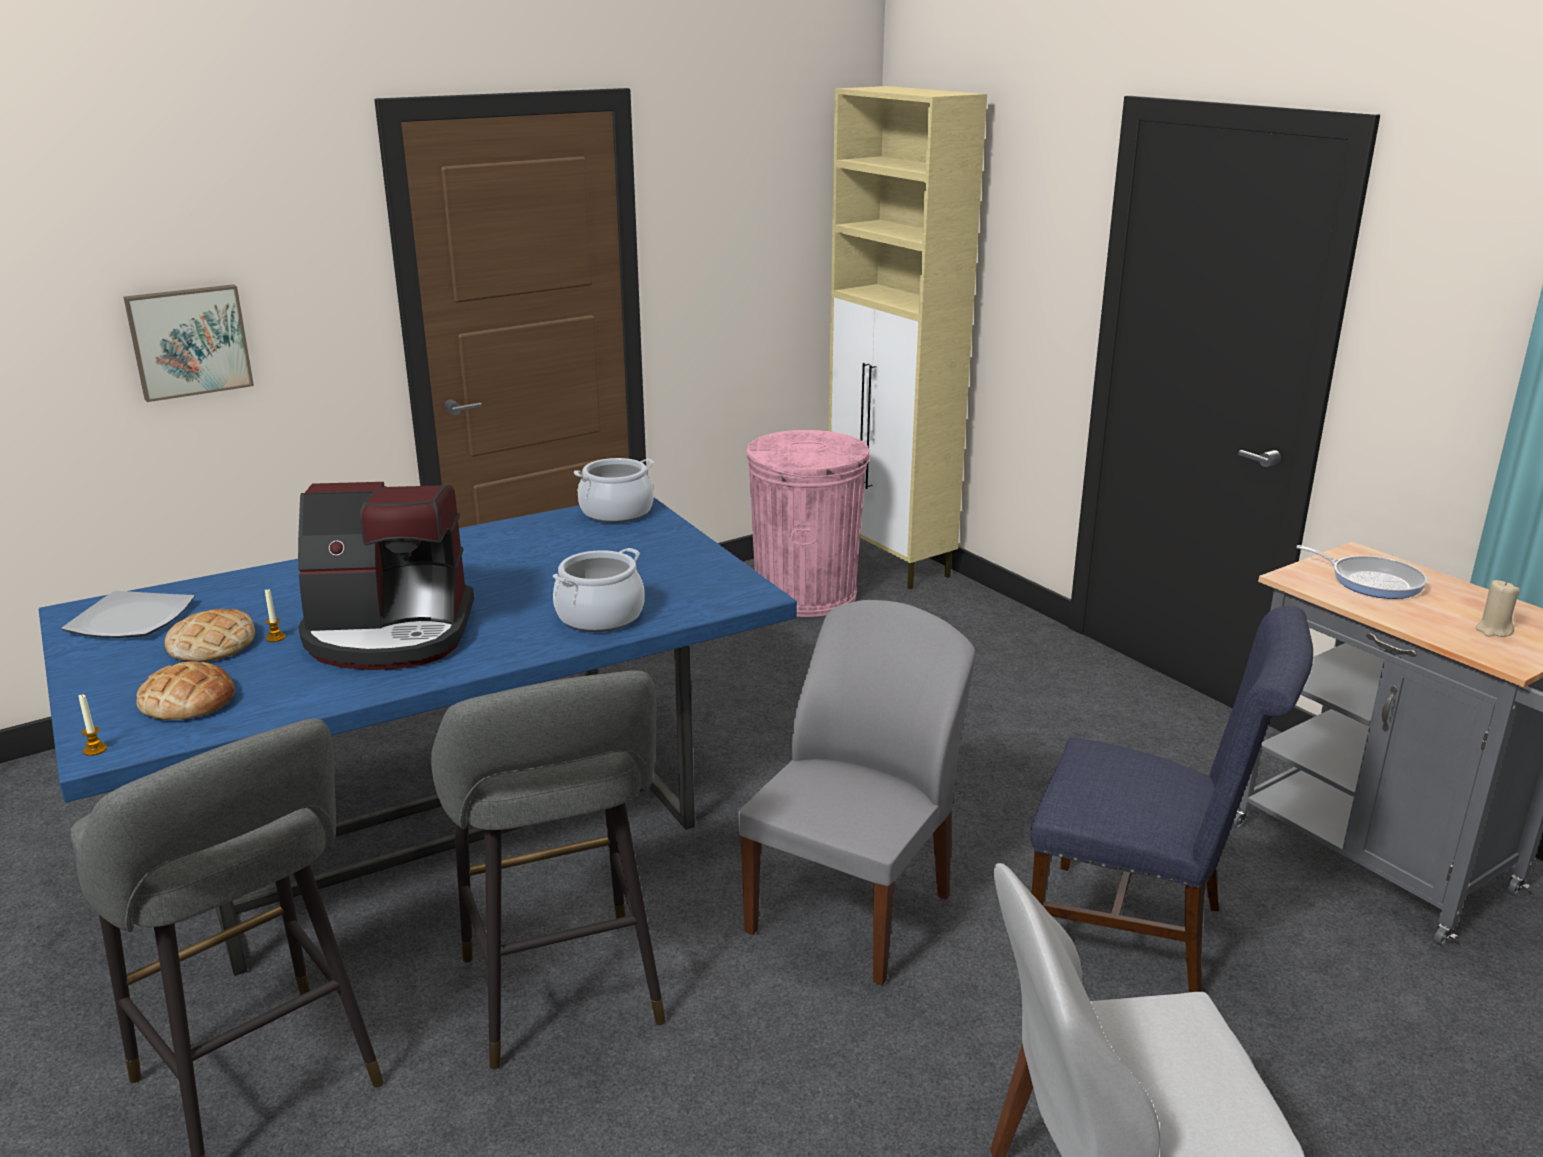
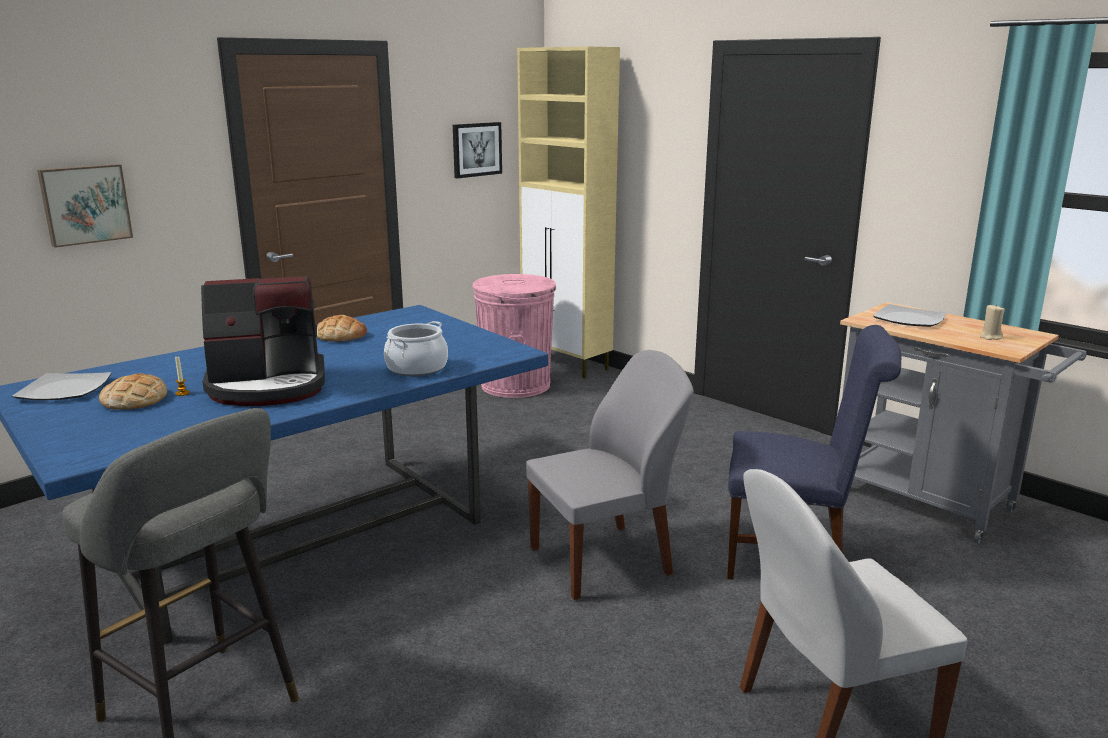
camera: 10 degrees left, 5 degrees down
candle [79,694,107,756] -> none
bread [136,661,235,720] -> bread moved to [317,315,367,342]
grey stool [431,670,666,1069] -> none
cooking pot [574,458,654,523] -> none
grey chair [739,600,976,985] -> grey chair turned 45 degrees clockwise [526,350,694,600]
frying pan [1296,545,1427,599] -> plate [874,304,946,327]
none -> picture [453,122,502,179]

